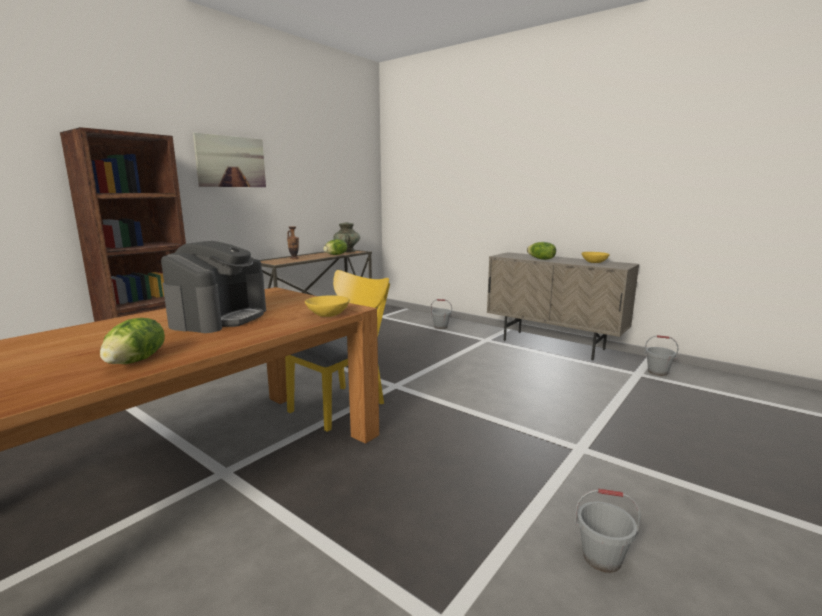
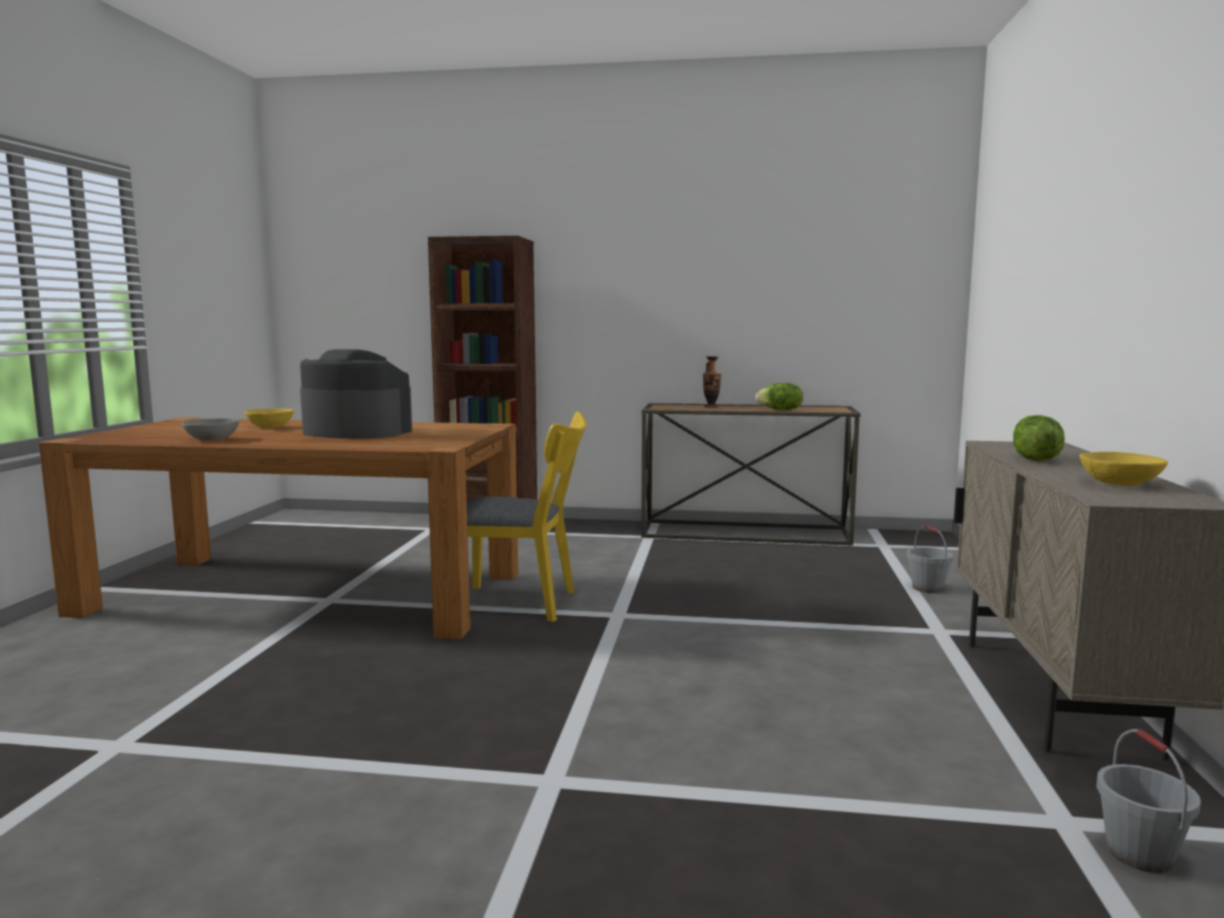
camera: 60 degrees right, 5 degrees down
lettuce [100,318,165,364] -> grey bowl [182,418,239,441]
coffee machine [161,241,266,333] -> coffee machine turned 150 degrees counterclockwise [300,349,412,439]
picture [193,133,266,187] -> none
yellow bowl [305,295,350,317] -> yellow bowl moved to [244,409,294,428]
turquoise vase [333,222,360,252] -> none
grey bucket [574,489,641,573] -> none

